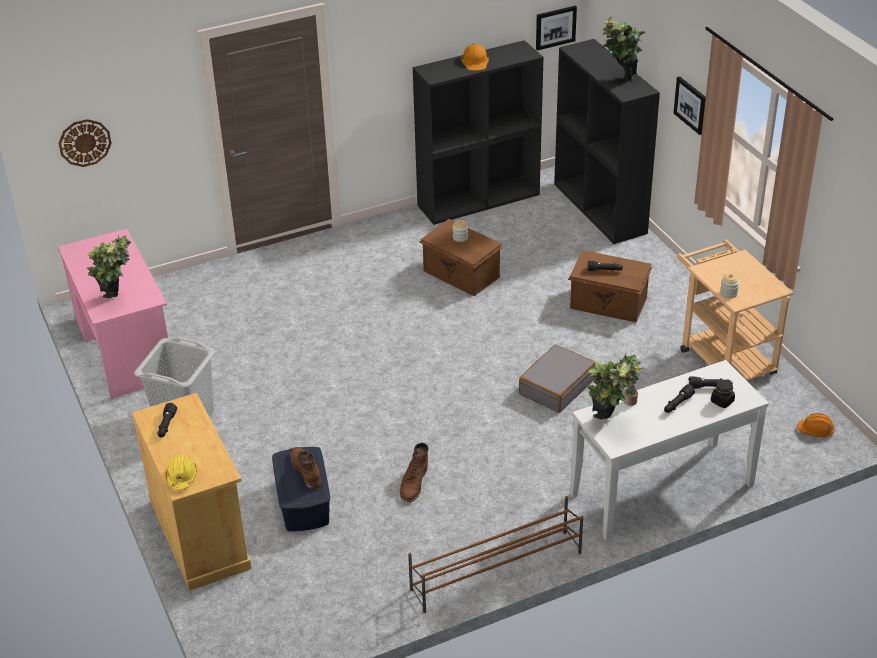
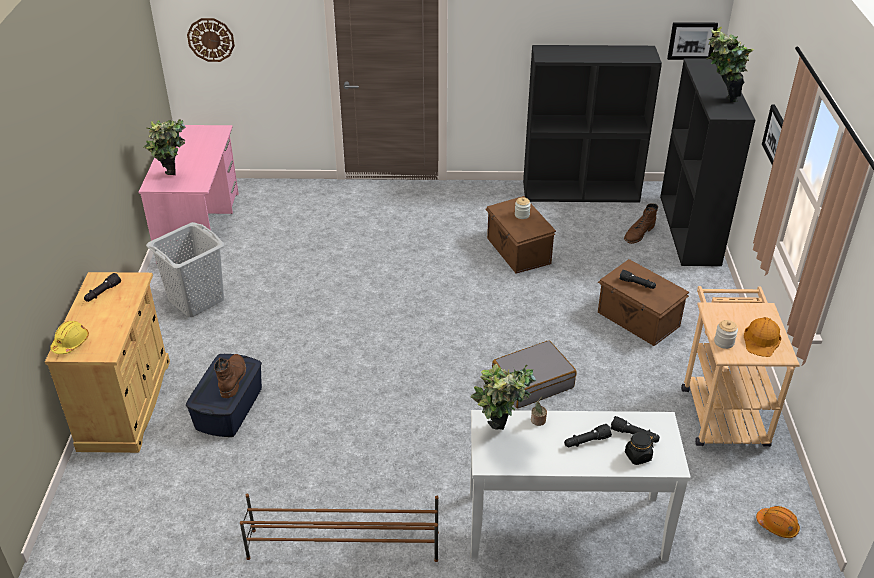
camera: 25 degrees right, 0 degrees up
brown boot [400,442,429,502] -> brown boot moved to [624,203,658,244]
orange hard hat [461,43,489,71] -> orange hard hat moved to [744,317,781,357]

